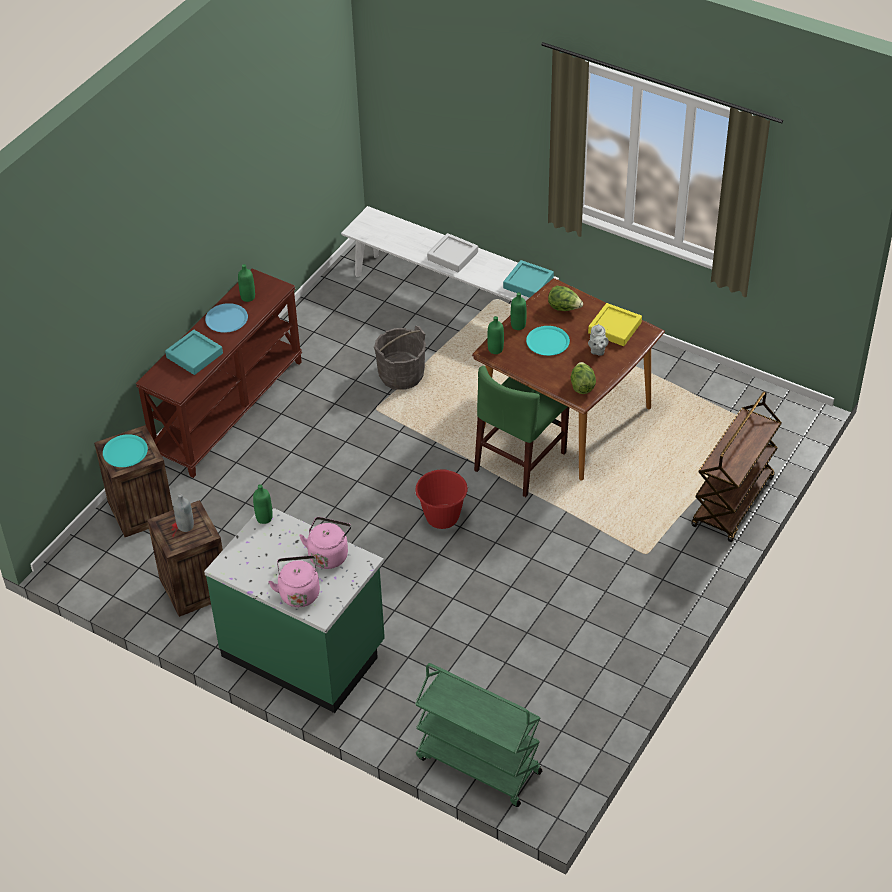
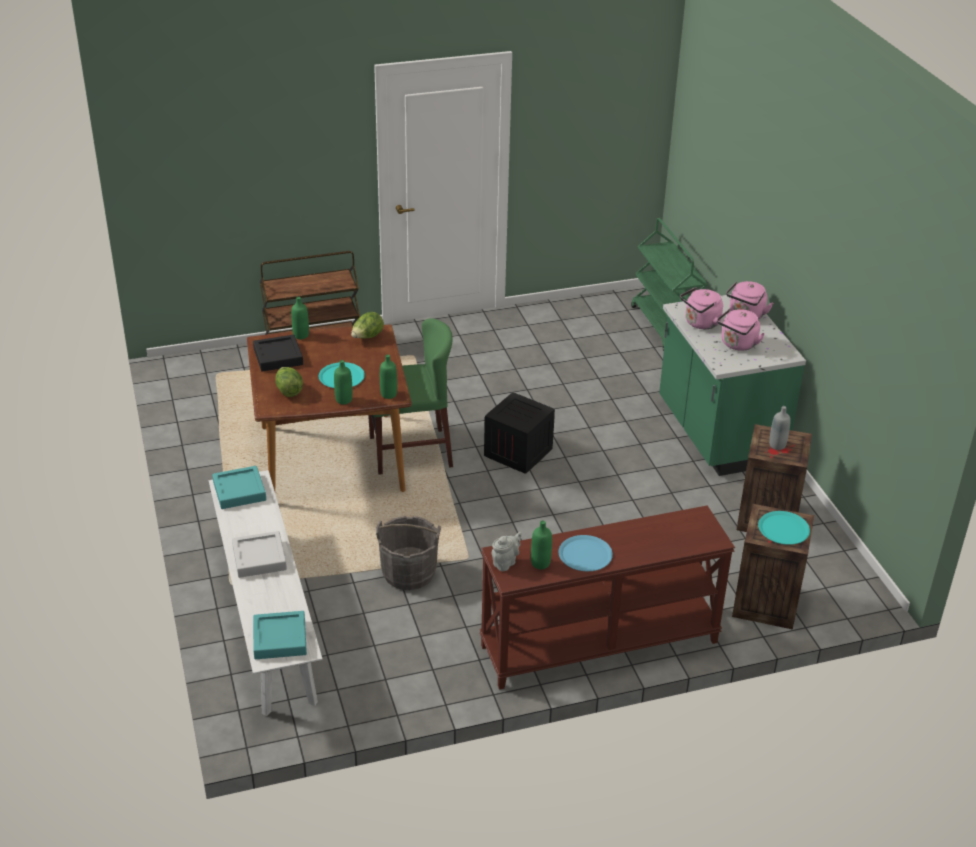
camera: 140 degrees left, 10 degrees down
turquoise tray [165,330,223,375] -> turquoise tray moved to [253,611,307,659]
green bottle [253,484,273,524] -> green bottle moved to [291,297,309,339]
red bucket [416,470,468,529] -> crate [484,392,555,474]
yellow tray [588,303,642,346] -> black tray [253,335,303,372]
grey teapot [588,324,609,356] -> grey teapot moved to [492,532,522,571]
none -> pink kettle [717,309,765,351]

